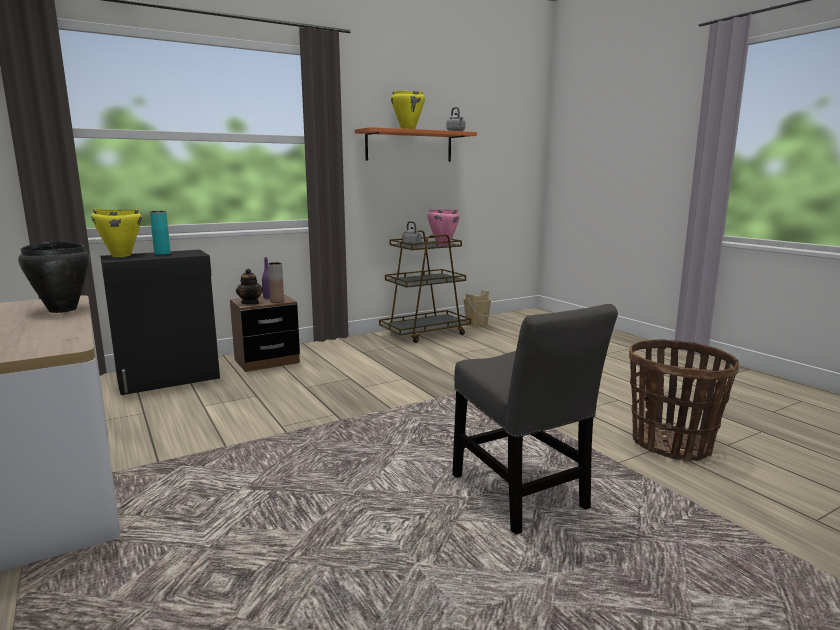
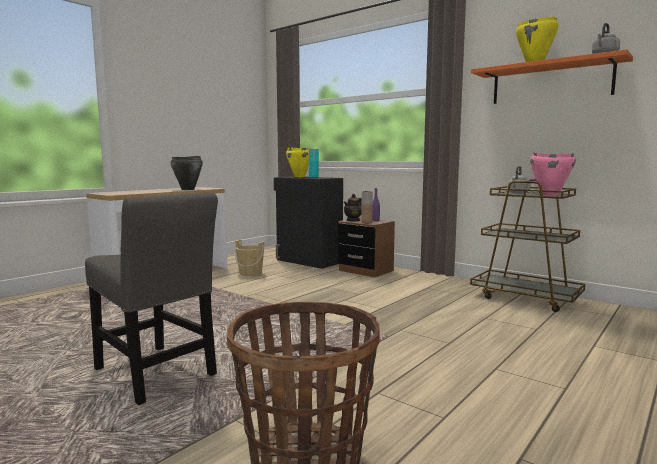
camera: 70 degrees right, 5 degrees down
grey chair [452,304,618,535] -> grey chair turned 90 degrees counterclockwise [85,192,218,405]
beige bucket [464,290,491,327] -> beige bucket moved to [235,240,265,276]

